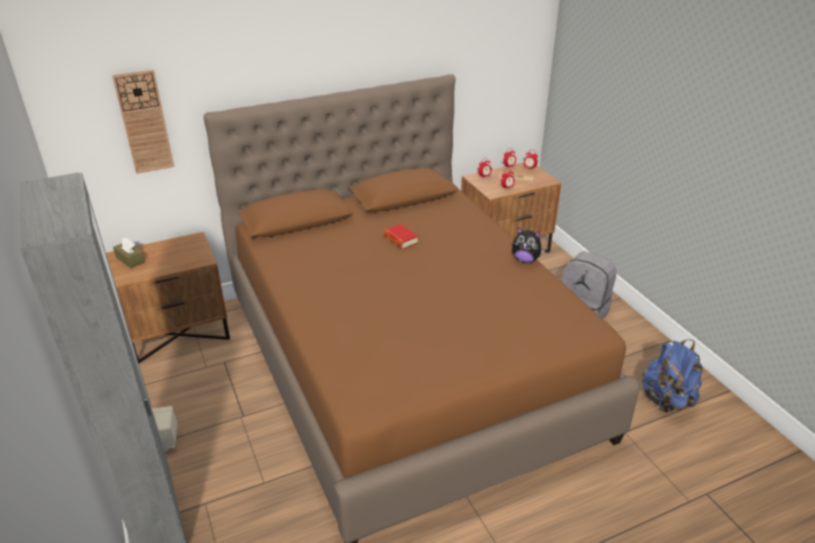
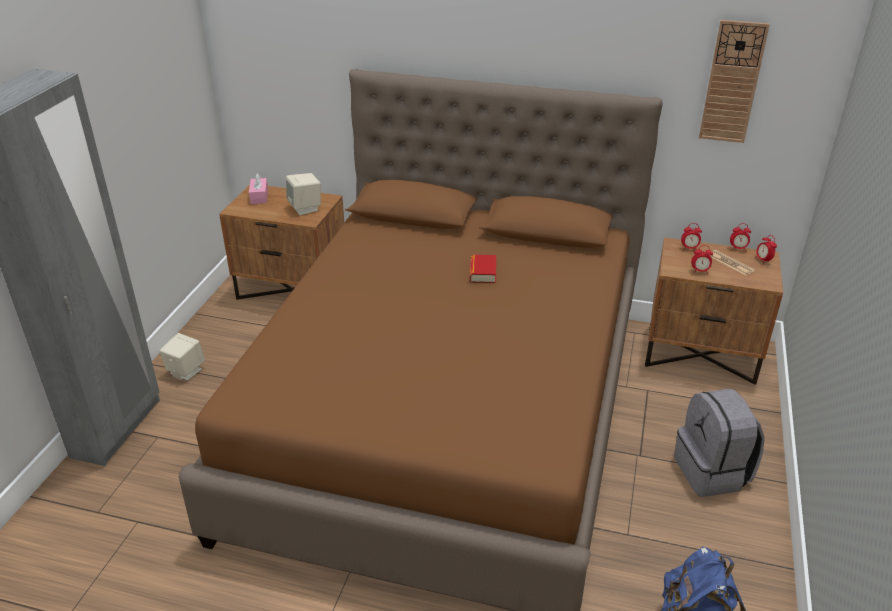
camera: 40 degrees right, 0 degrees up
wall clock [112,70,174,174] -> wall clock moved to [699,20,770,143]
brown tissue box [113,238,145,269] -> pink tissue box [249,173,268,204]
plush toy [512,228,545,263] -> none
none -> beige speaker [286,173,321,215]

